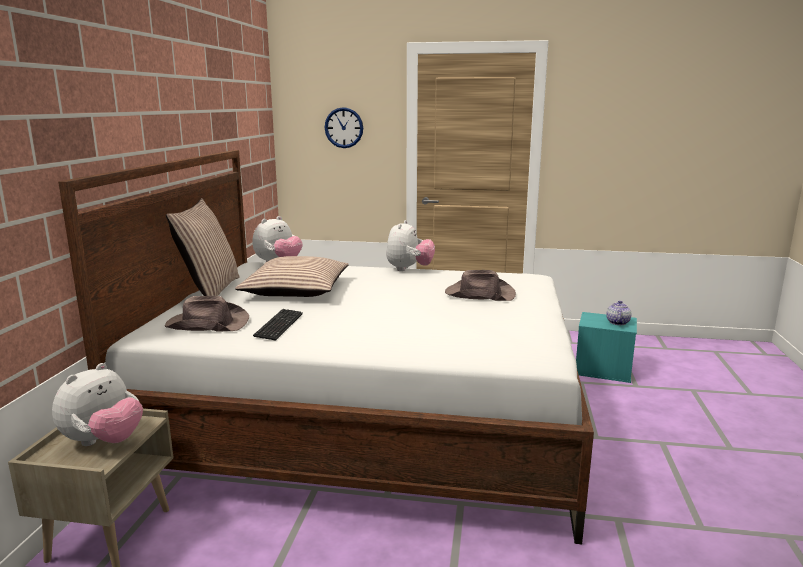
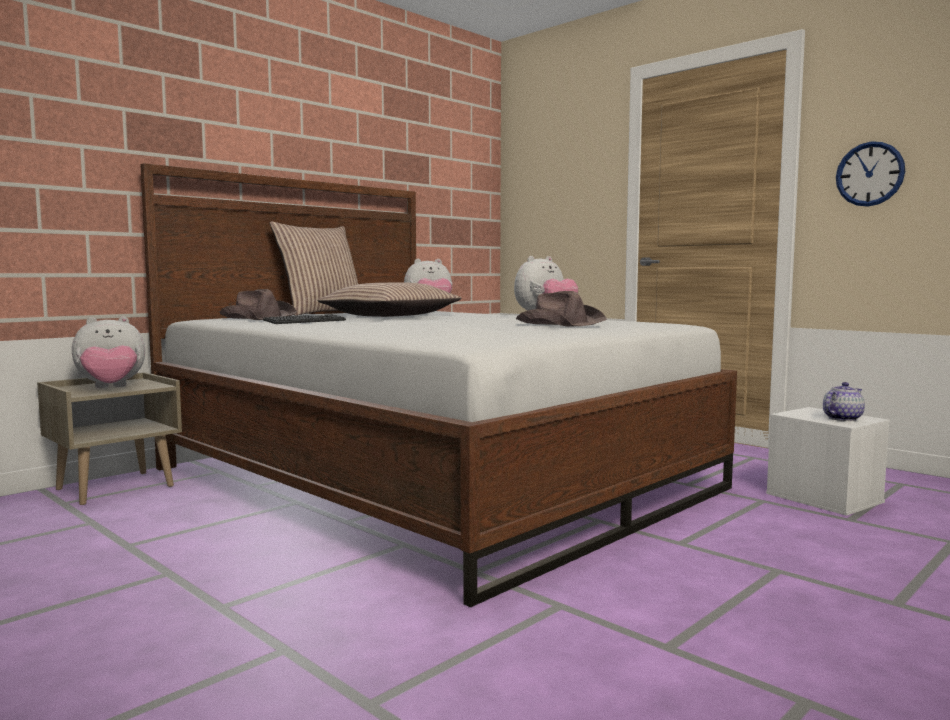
camera: 35 degrees right, 10 degrees down
wall clock [325,107,363,148] -> wall clock moved to [836,141,905,207]
turquoise storage box [576,312,637,383] -> white storage box [766,407,890,516]

